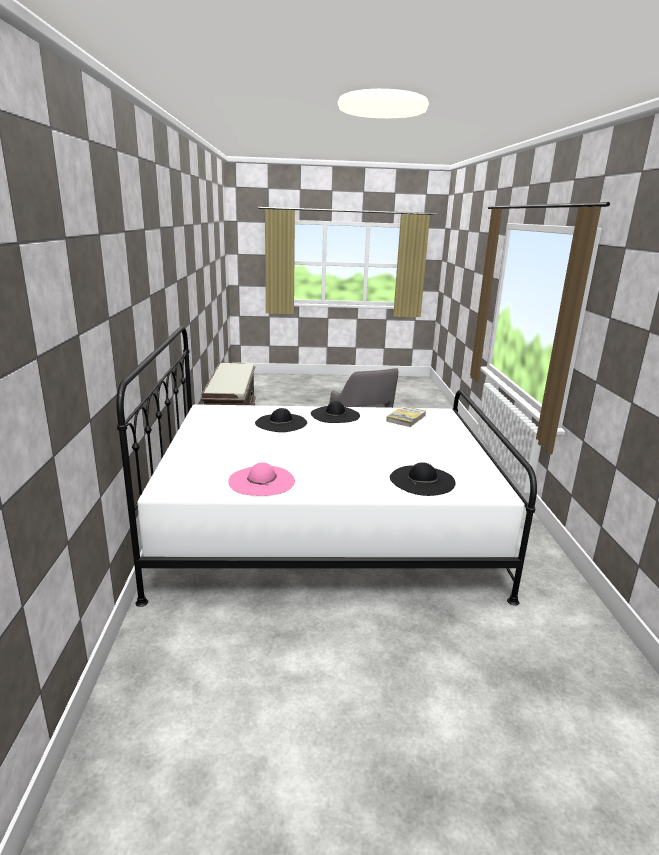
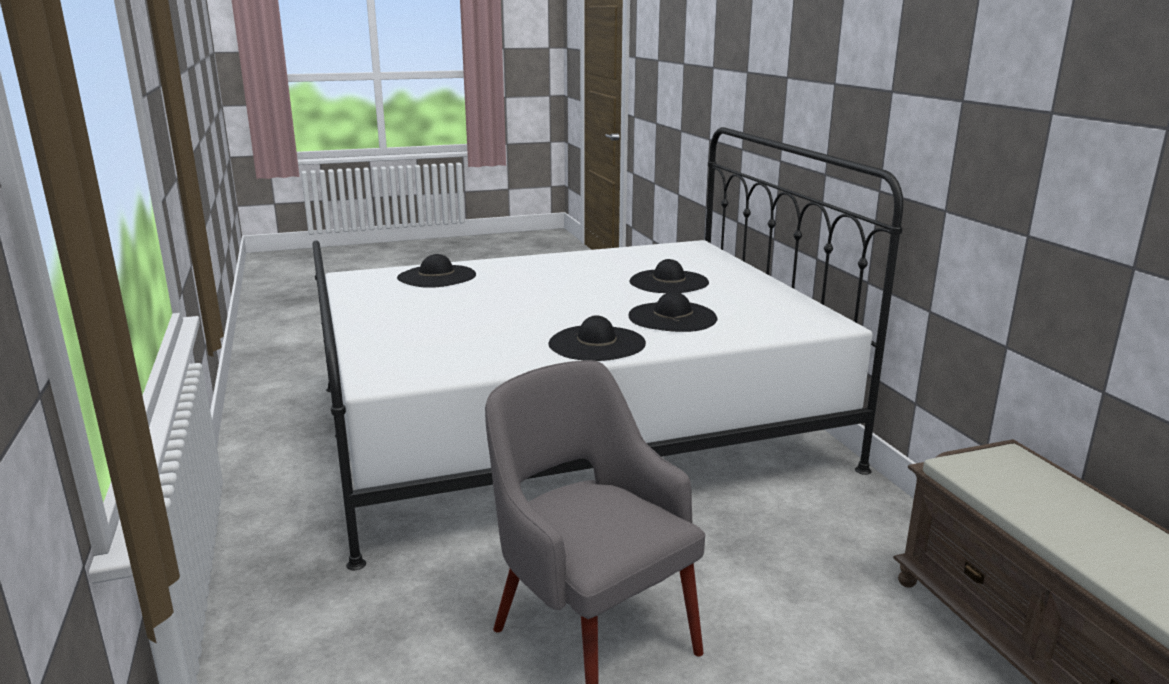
camera: 165 degrees right, 0 degrees up
pink hat [228,462,295,496] -> none
book [386,406,426,427] -> none
none -> black hat [630,259,709,293]

